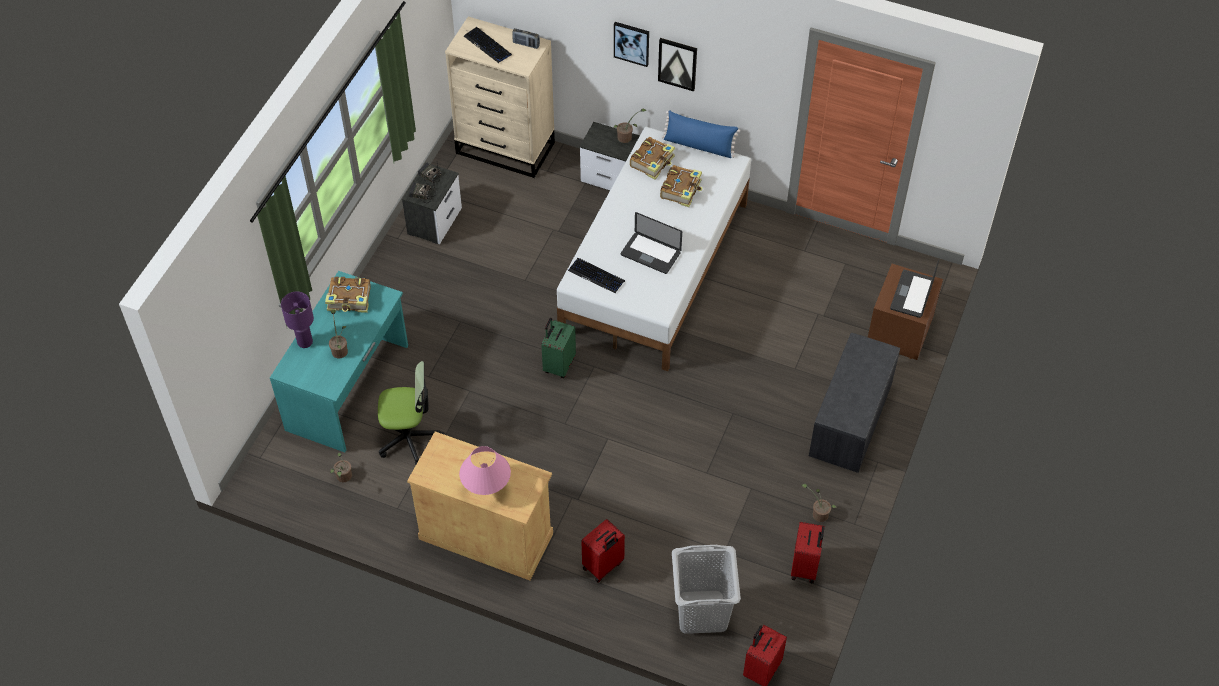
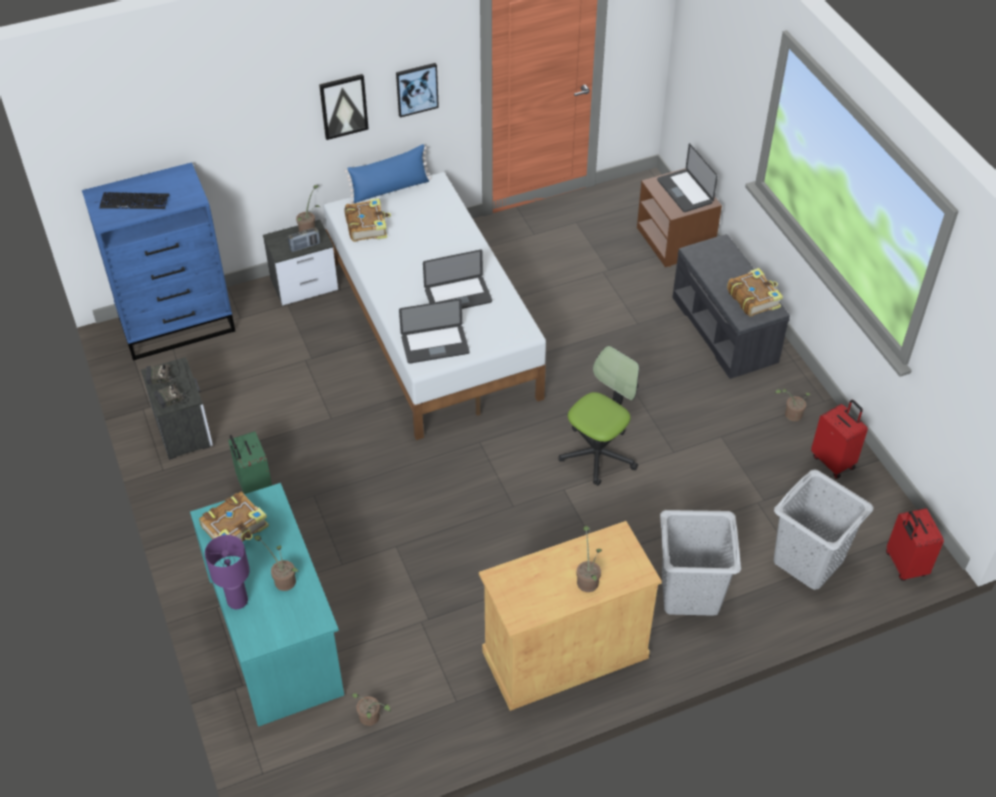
camera: 45 degrees left, 5 degrees down
office chair [378,361,445,466] -> office chair moved to [558,346,639,486]
beige dresser [445,17,555,178] -> blue dresser [82,162,235,361]
pink table lamp [459,446,511,495] -> potted plant [577,526,602,592]
radio [512,28,540,49] -> radio moved to [288,227,320,252]
green suitcase [541,318,576,378] -> green suitcase moved to [228,431,272,494]
keyboard [568,258,625,293] -> laptop [399,299,470,364]
red suitcase [581,519,625,583] -> grey laundry basket [660,510,741,616]
picture [614,22,649,67] -> picture moved to [396,63,439,118]
book [660,165,703,207] -> book moved to [727,268,783,317]

